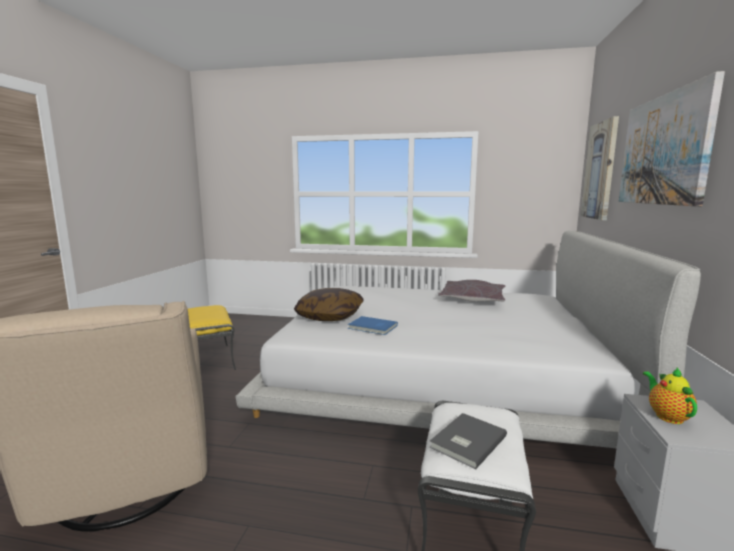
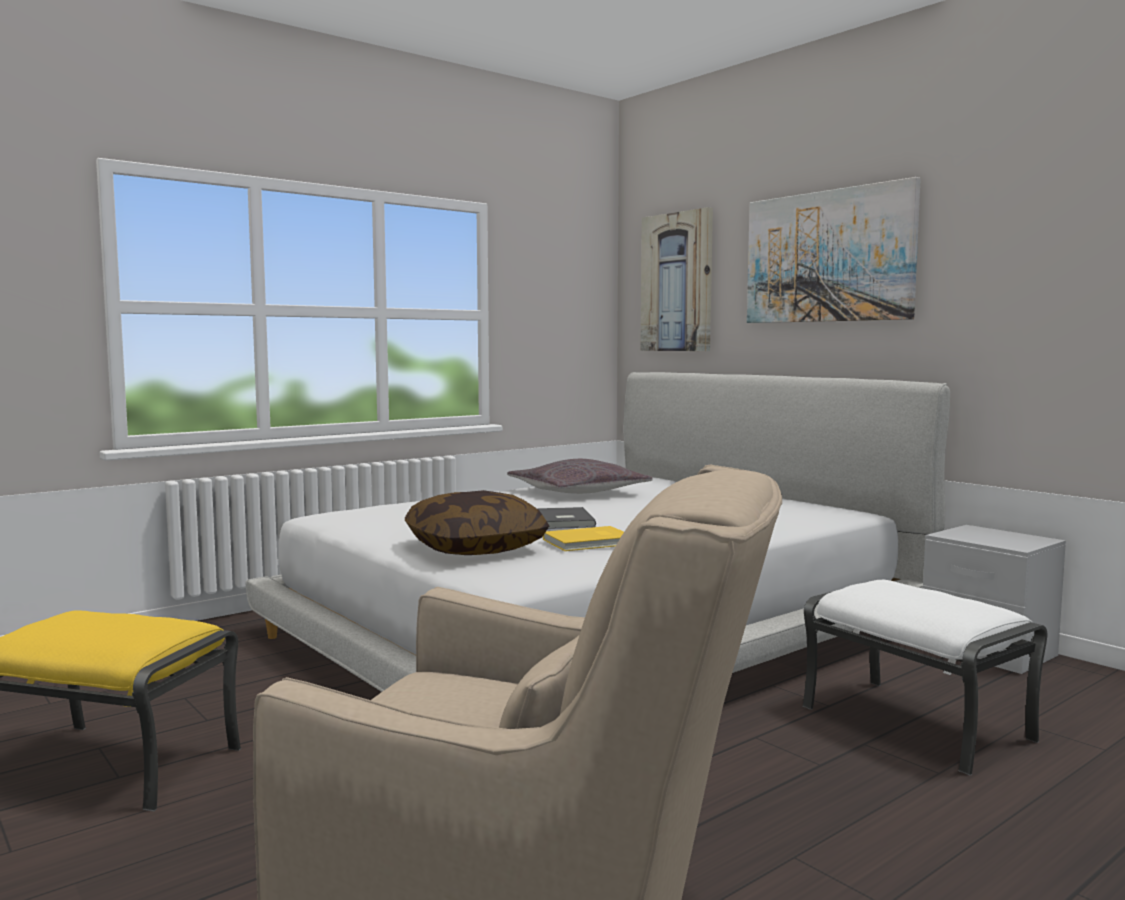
camera: 50 degrees left, 5 degrees down
blue book [348,316,398,335] -> yellow book [543,526,624,551]
grey book [429,413,507,469] -> grey book moved to [537,507,596,529]
teapot [643,368,697,424] -> none

